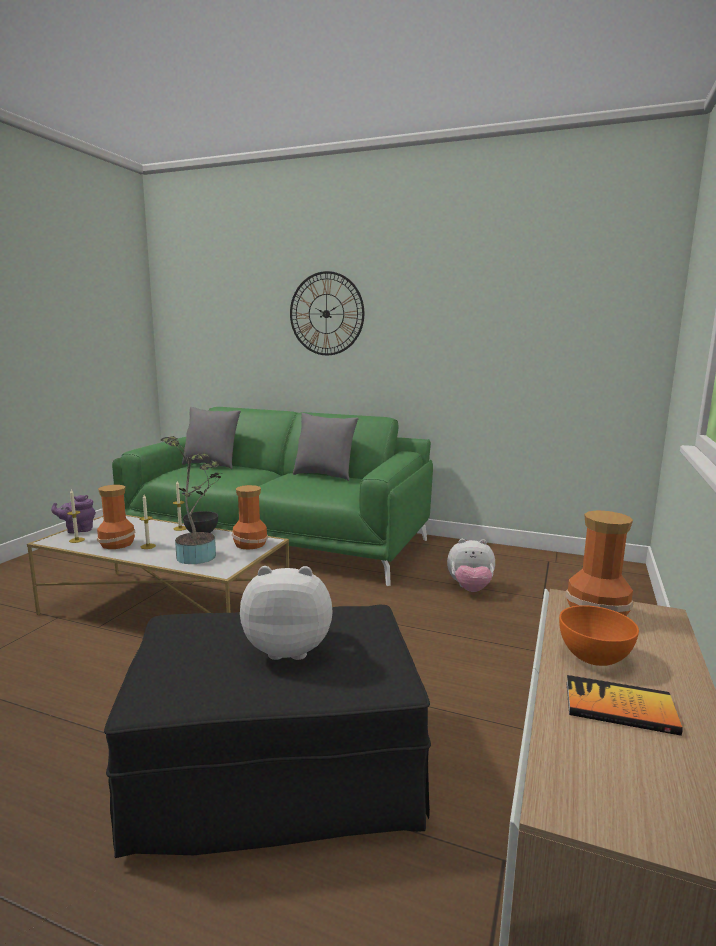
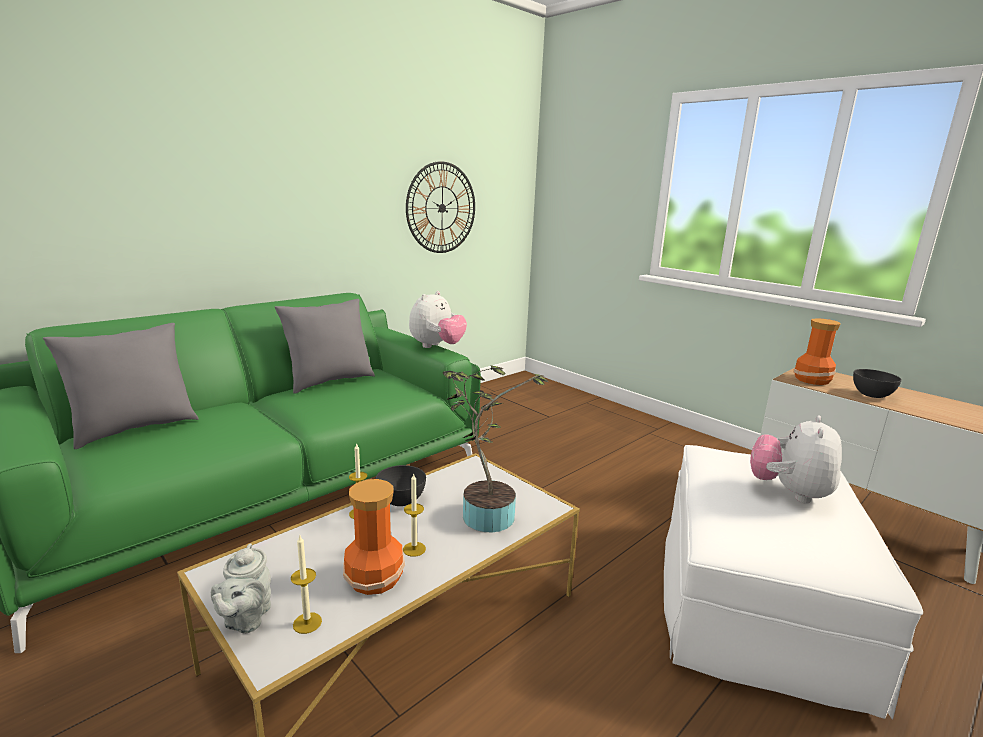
camera: 65 degrees left, 5 degrees up
purple teapot [51,495,96,533] -> grey teapot [211,543,271,634]
black ottoman [104,605,431,858] -> white ottoman [664,445,923,719]
vase [232,485,268,550] -> none
wall clock [290,271,364,355] -> wall clock moved to [406,161,475,253]
plush toy [447,539,495,592] -> plush toy moved to [409,291,467,348]
orange bowl [559,605,639,666] -> grey bowl [853,369,902,398]
book [566,675,683,736] -> none

